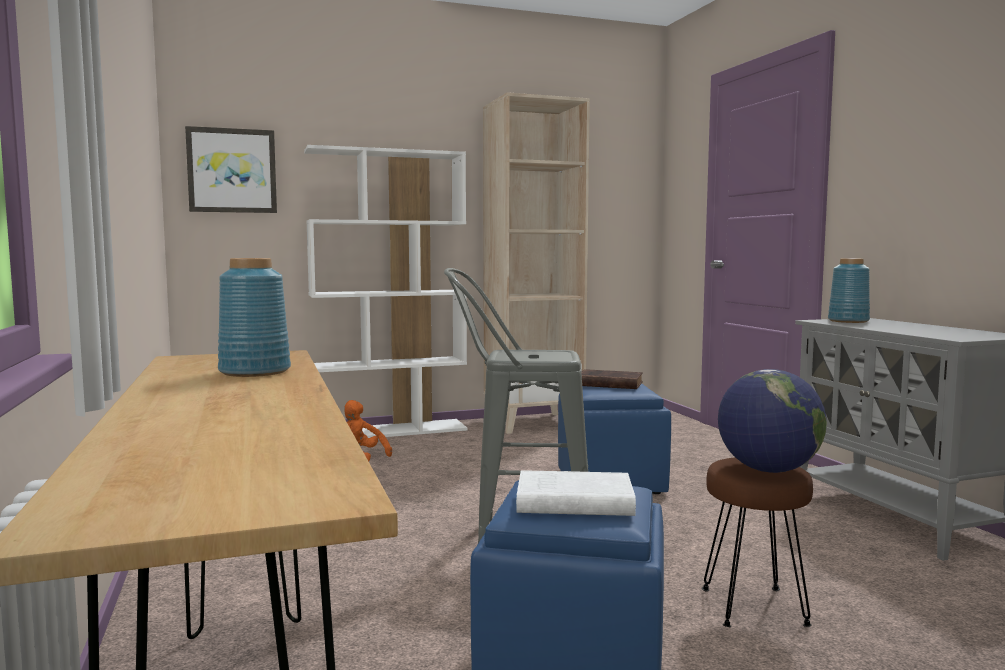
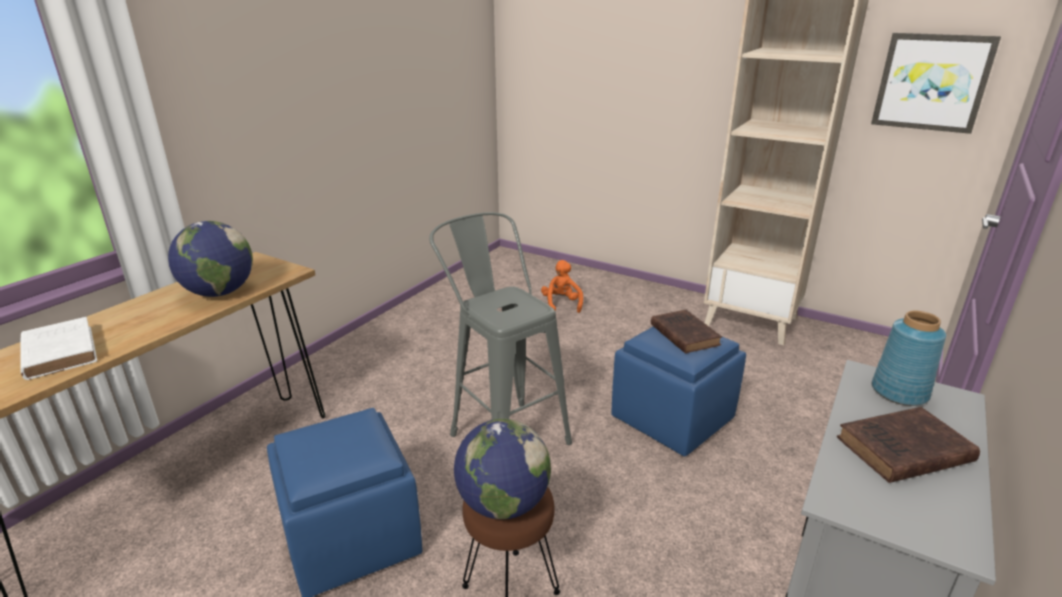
camera: 50 degrees right, 20 degrees up
picture [185,126,277,213] -> picture moved to [871,33,1001,134]
blue vase [218,258,291,377] -> globe [168,221,253,297]
white bookcase [304,145,467,438] -> none
white book [516,470,636,516] -> white book moved to [20,317,97,380]
none -> brown book [837,407,980,483]

